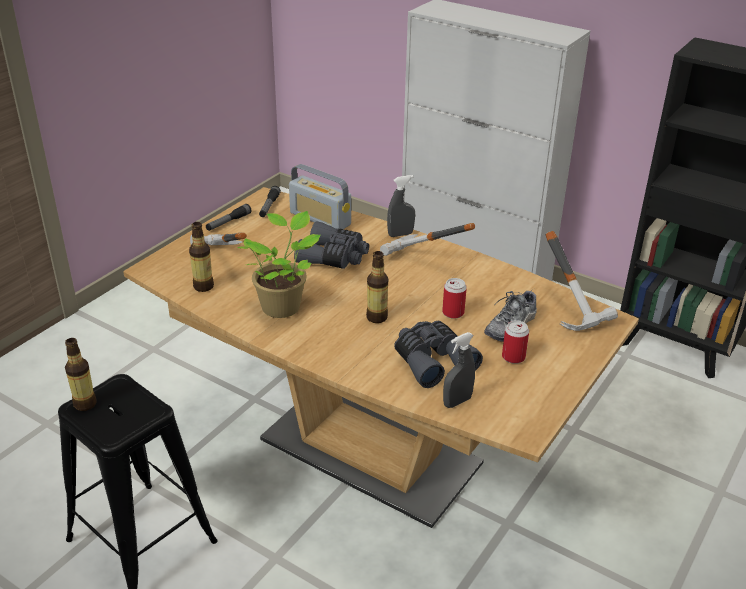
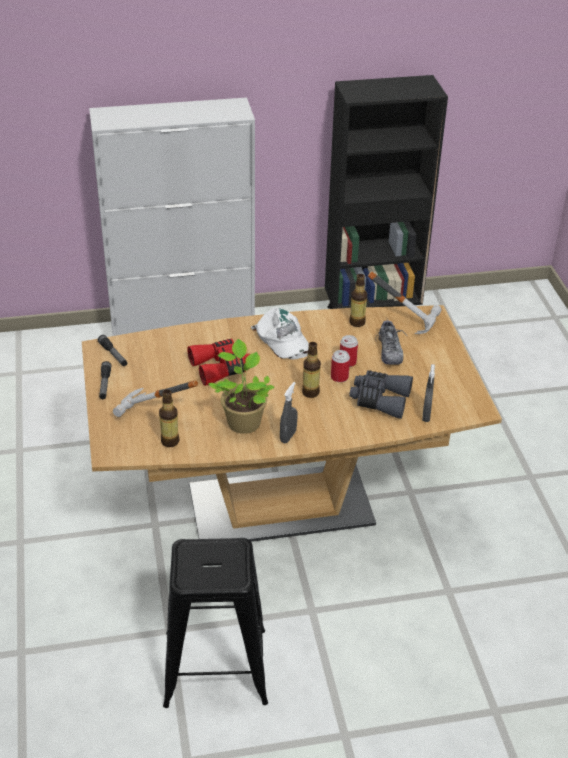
camera: 45 degrees left, 5 degrees up
bottle [65,338,96,411] -> bottle moved to [349,274,367,327]
radio [289,164,351,229] -> none
grey binoculars [294,222,369,269] -> red binoculars [187,339,250,386]
hammer [380,223,475,256] -> white cap [251,307,309,359]
grey spray bottle [387,175,415,237] -> grey spray bottle moved to [280,382,297,443]
can [502,320,529,364] -> can moved to [331,350,350,382]

